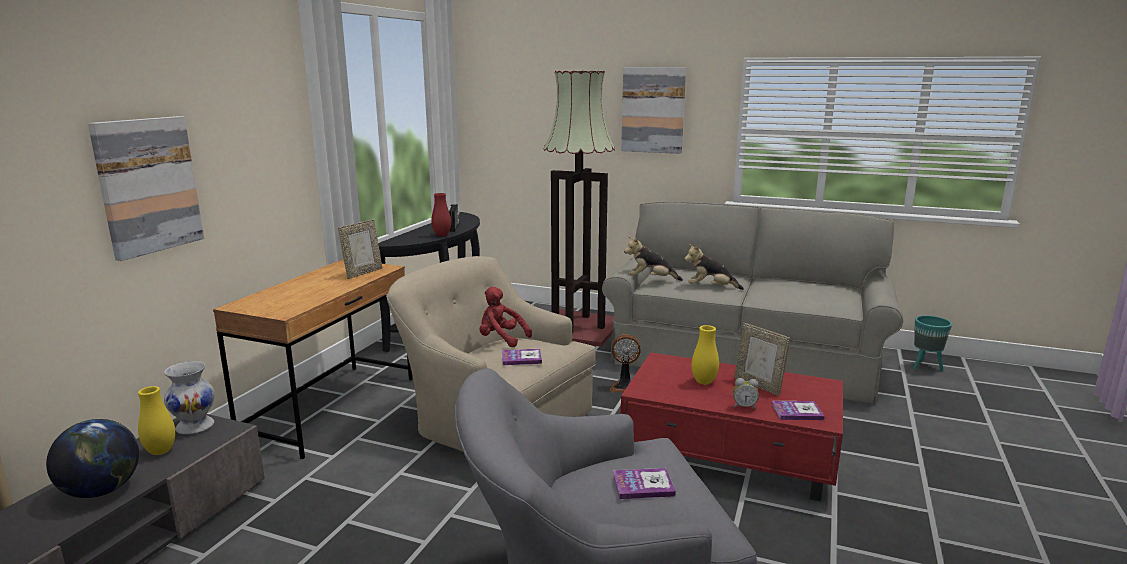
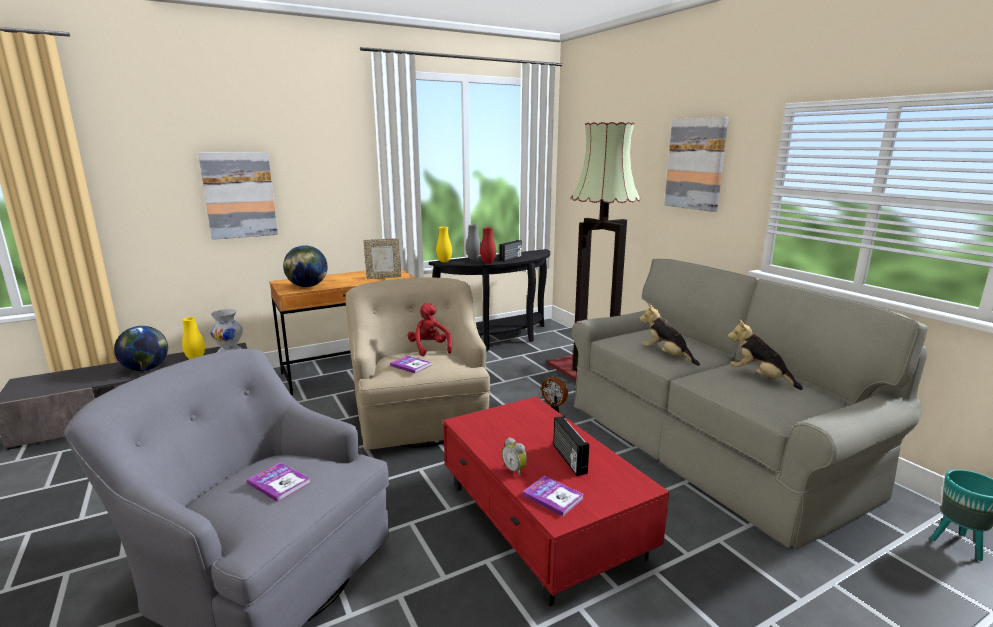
camera: 40 degrees right, 0 degrees up
plush toy [624,236,683,281] -> plush toy moved to [728,319,803,390]
yellow vase [692,325,719,385] -> yellow vase moved to [436,227,452,262]
picture frame [734,323,790,396] -> radio [553,416,589,476]
none -> globe [283,245,327,287]
none -> grey vase [466,224,481,260]

